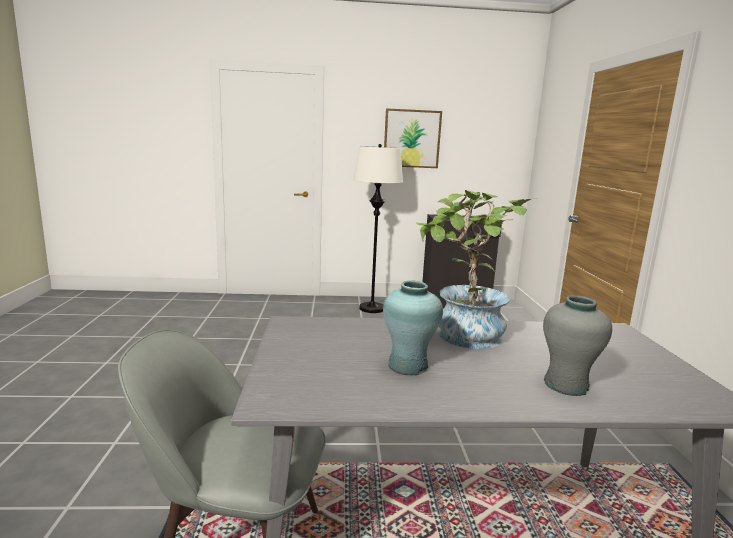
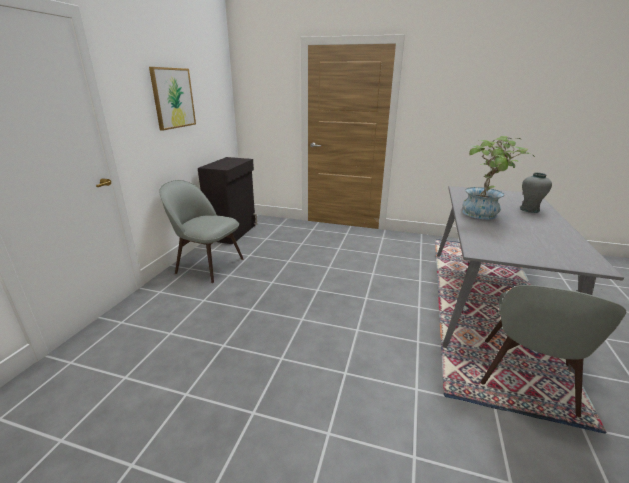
camera: 70 degrees left, 10 degrees up
white floor lamp [354,144,403,313] -> grey chair [160,180,244,283]
turquoise vase [383,280,443,375] -> none

